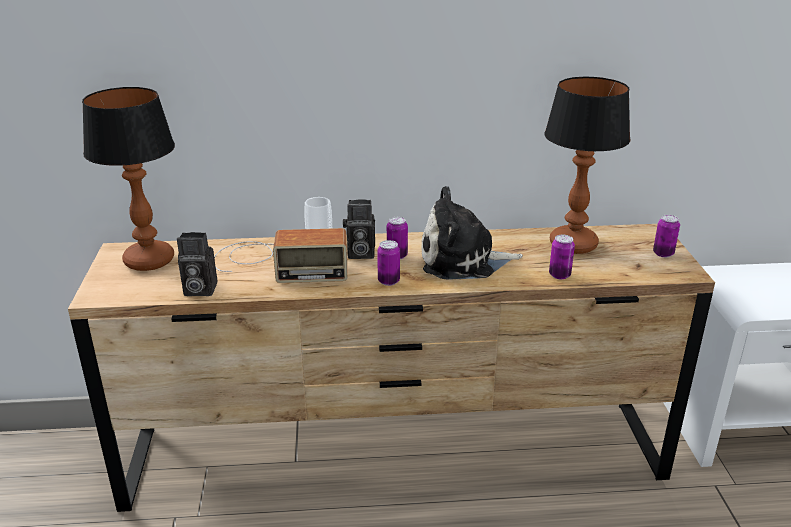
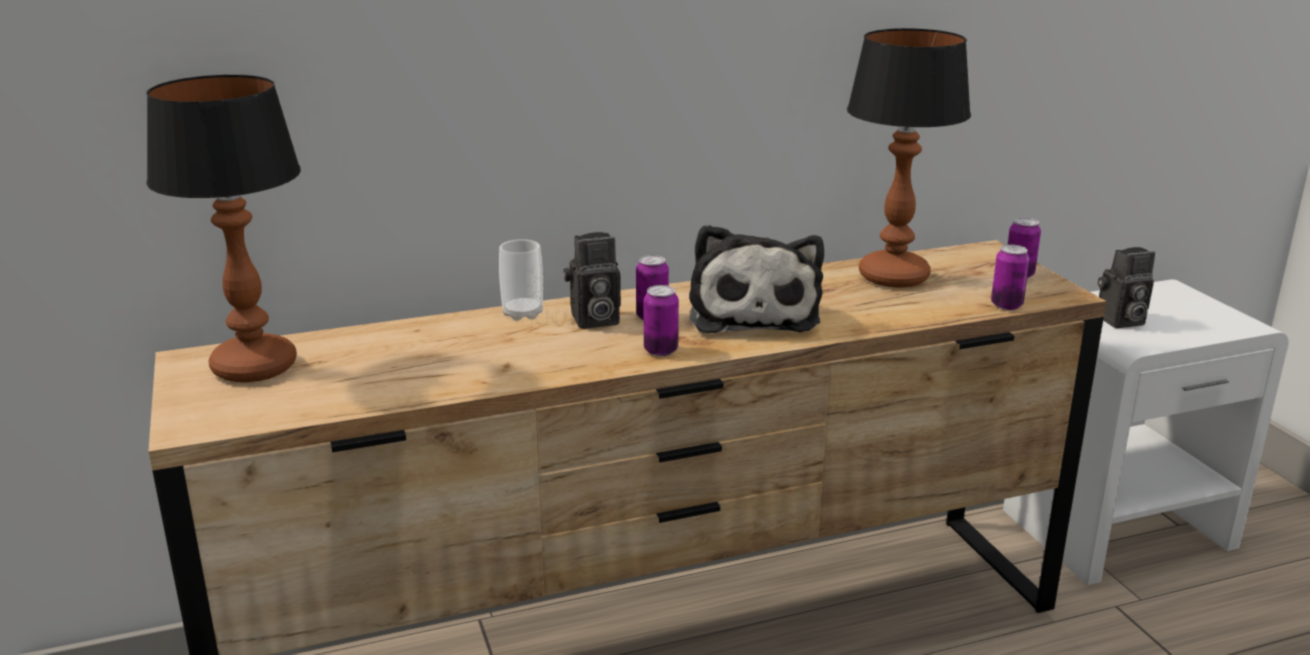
camera: 15 degrees left, 5 degrees down
camera [177,232,217,296] -> camera moved to [1098,247,1155,328]
radio [214,228,347,283] -> none
plush toy [421,186,523,280] -> plush toy turned 75 degrees counterclockwise [689,224,824,333]
can [549,234,575,279] -> can moved to [991,244,1030,310]

